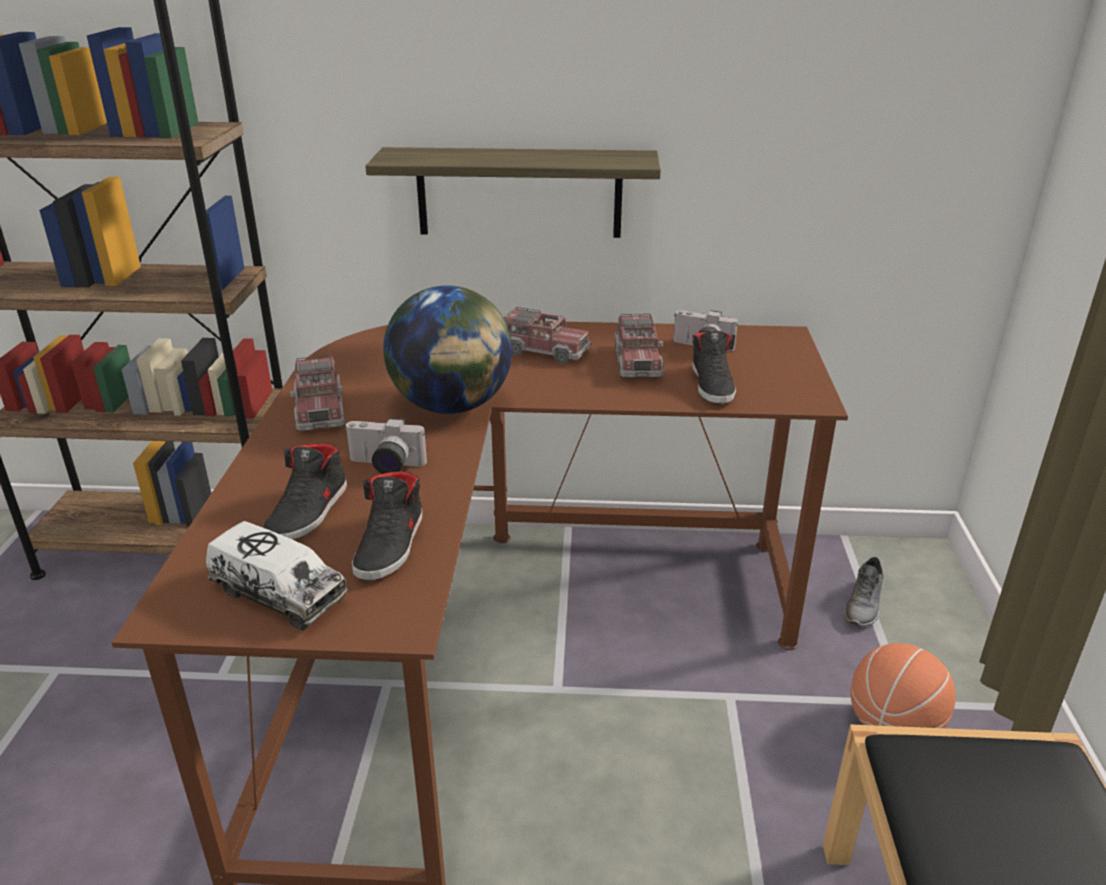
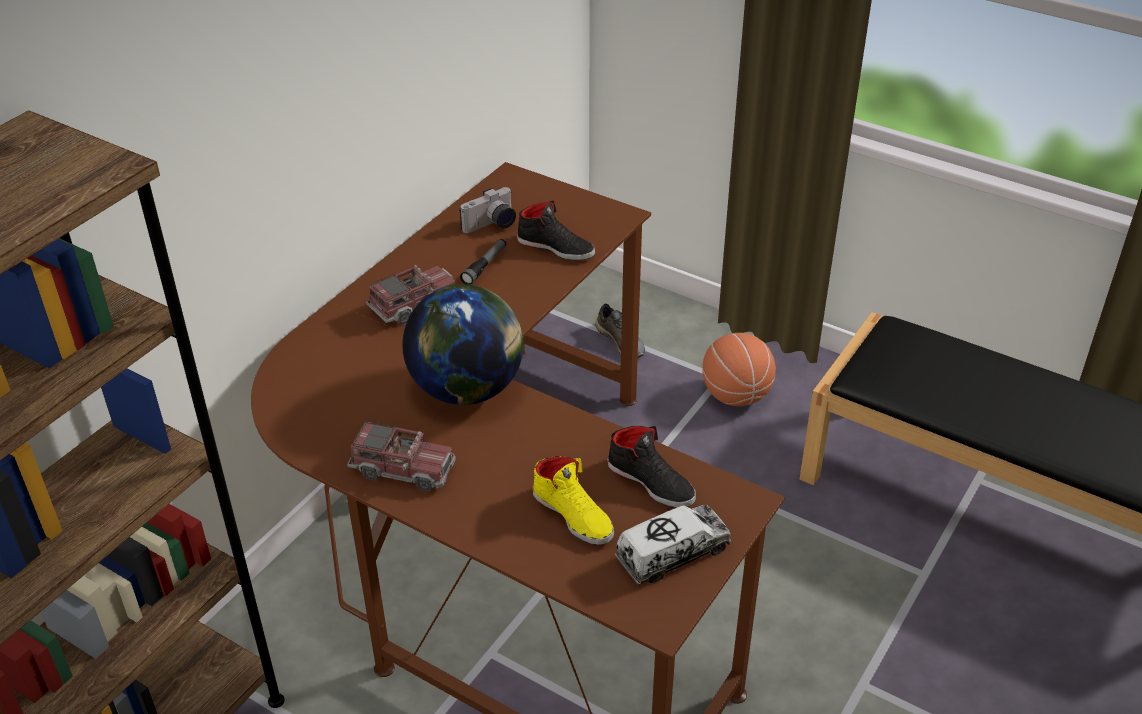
camera: 60 degrees left, 10 degrees up
black shoe [263,443,347,540] -> yellow shoe [533,456,614,545]
camera [344,418,427,474] -> none
shelf [365,147,661,238] -> none
toy truck [614,314,664,377] -> flashlight [460,239,506,285]

